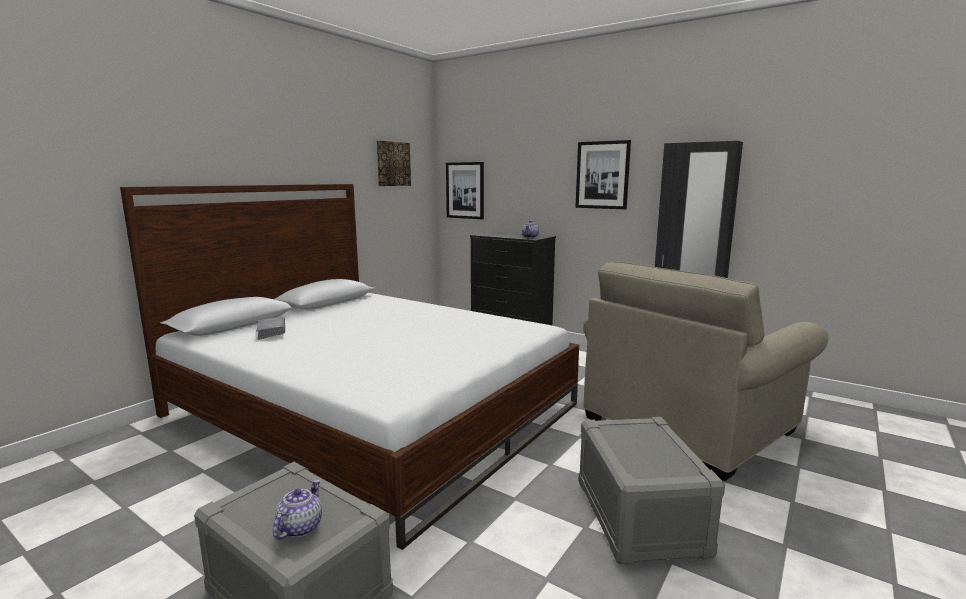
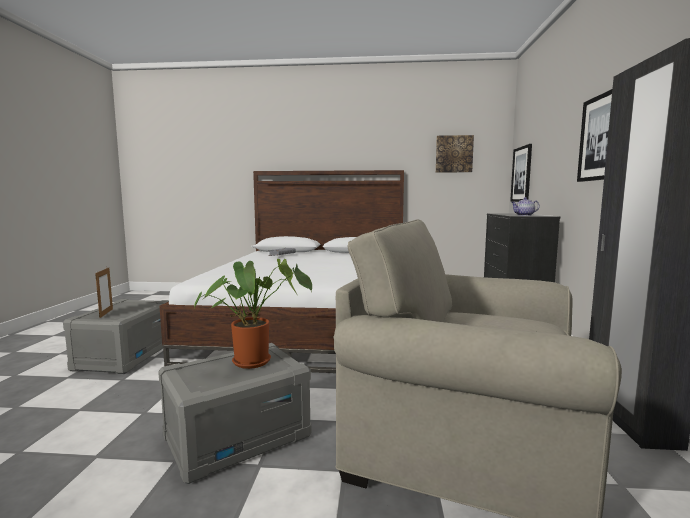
camera: 60 degrees right, 5 degrees down
teapot [273,480,322,540] -> picture frame [95,268,113,318]
none -> potted plant [194,259,312,369]

